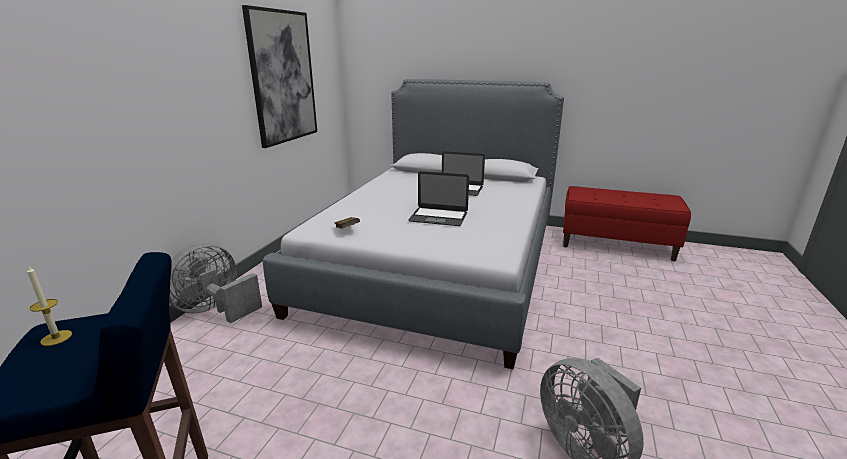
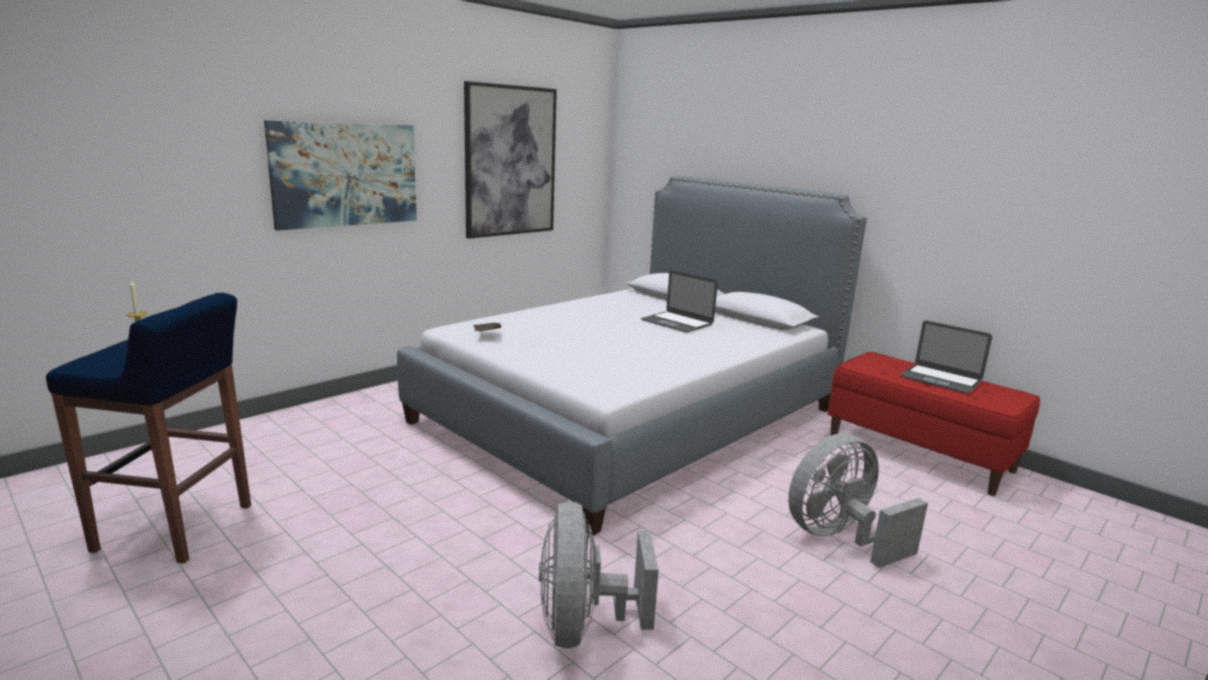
camera: 25 degrees right, 5 degrees down
grey fan [169,243,262,323] -> grey fan moved to [788,433,928,568]
laptop [408,171,469,226] -> laptop moved to [900,321,992,394]
none -> picture [264,120,417,231]

